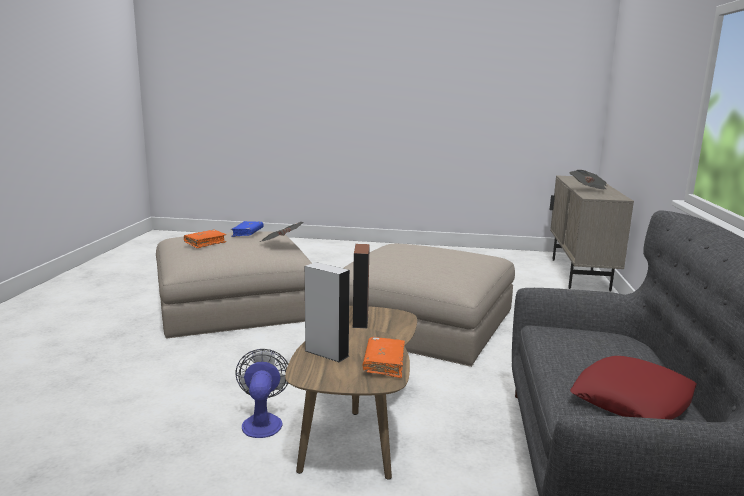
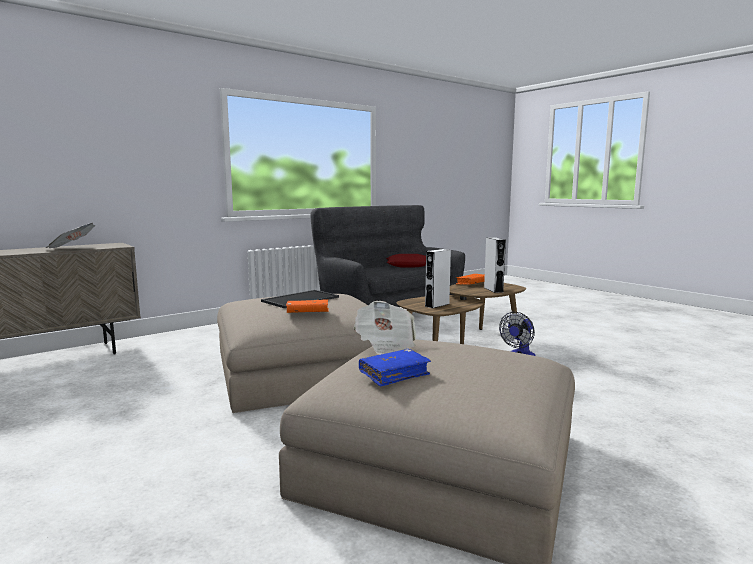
camera: 135 degrees left, 5 degrees down
orange book [184,230,226,248] -> orange book moved to [286,299,329,313]
brown speaker [352,244,370,328] -> white speaker [425,249,451,308]
none -> tray [261,290,339,308]

